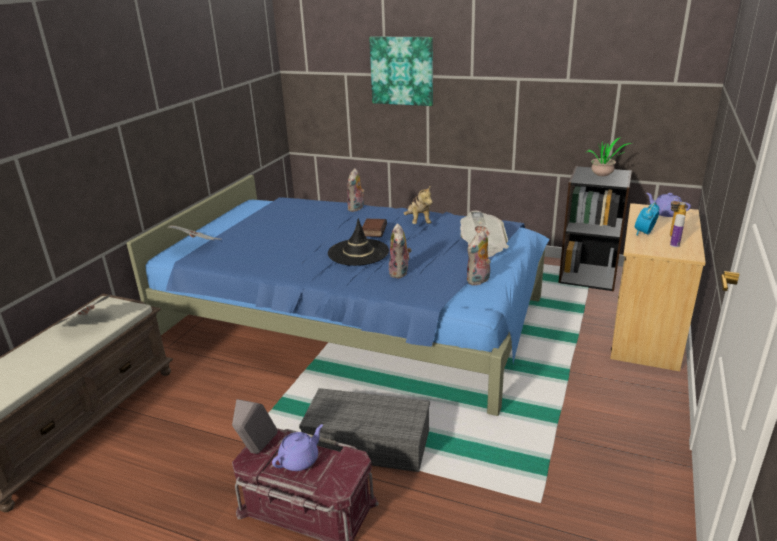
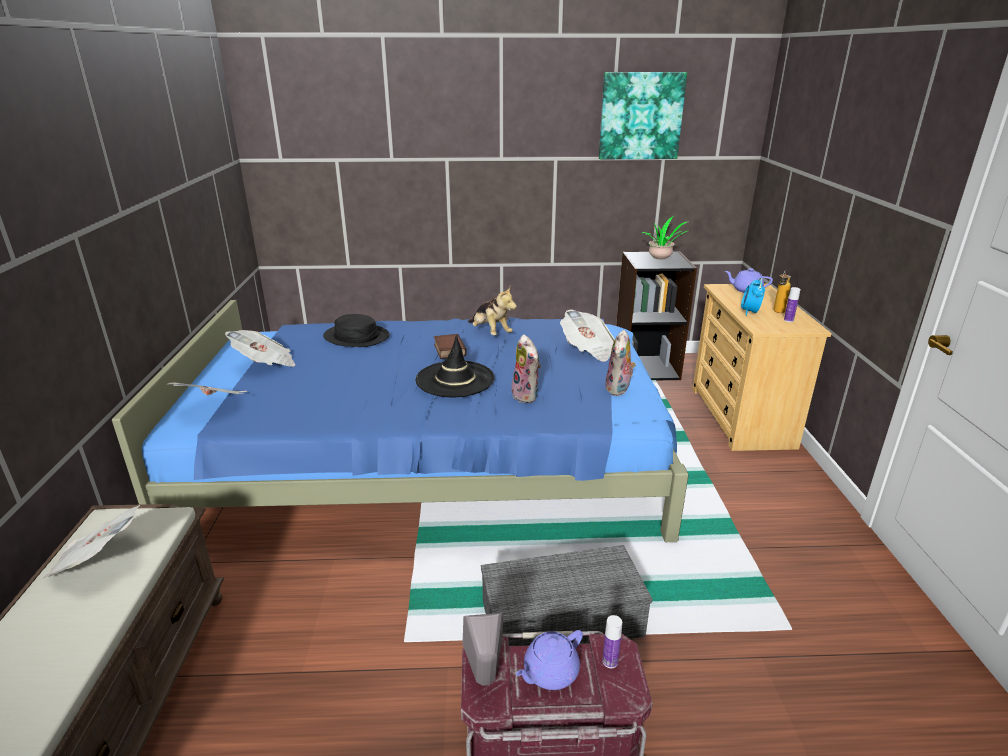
camera: 25 degrees left, 0 degrees up
purple teapot [272,424,323,471] -> purple teapot turned 150 degrees counterclockwise [516,630,583,690]
plush toy [347,168,365,212] -> none
picture [369,36,433,106] -> picture moved to [599,72,687,159]
none -> newspaper [225,330,295,367]
none -> black hat [323,314,389,347]
none -> bottle [602,615,622,668]

